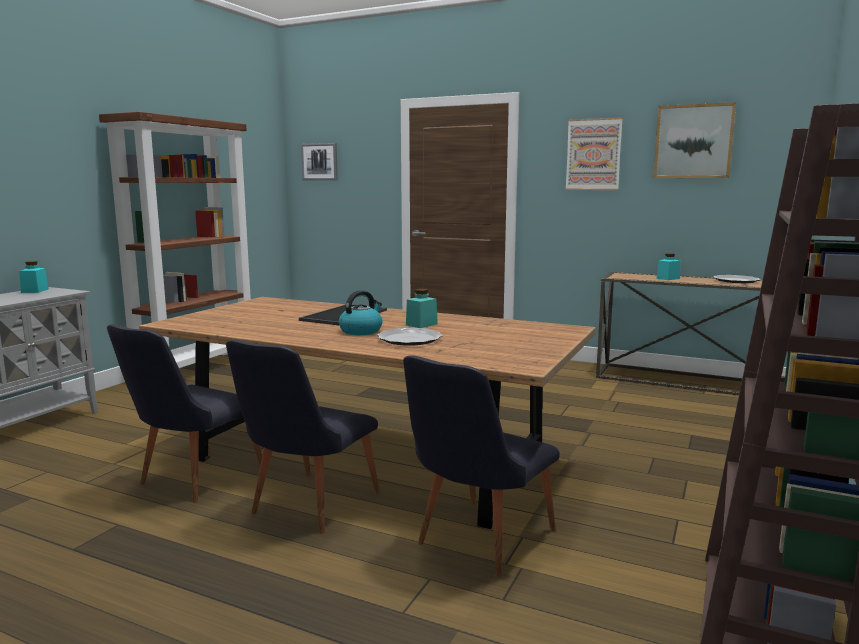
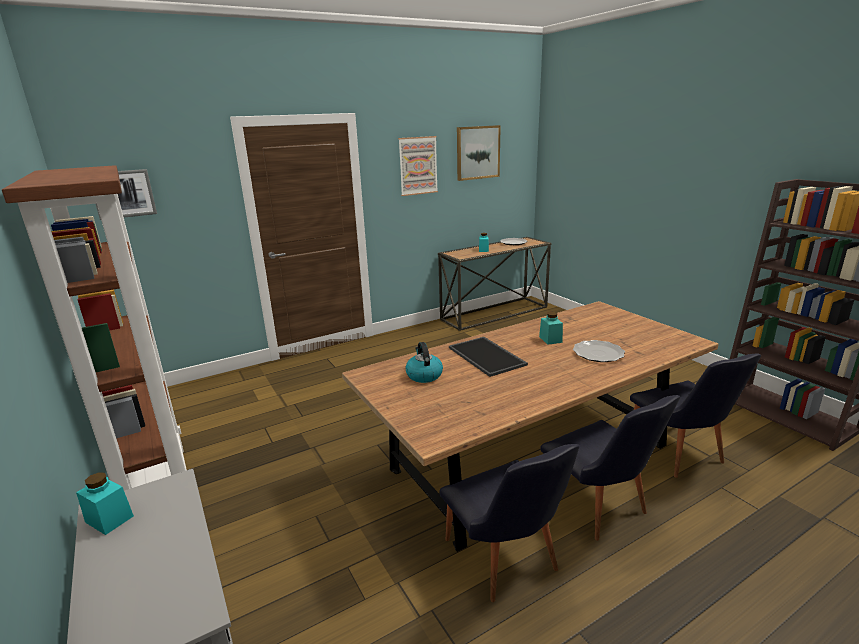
camera: 55 degrees left, 10 degrees up
kettle [339,290,382,335] -> kettle moved to [405,342,443,383]

